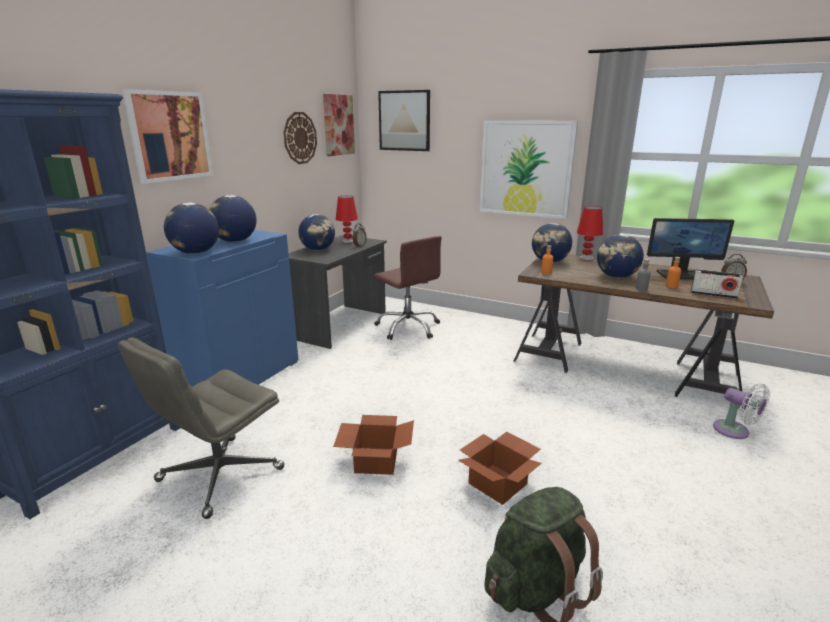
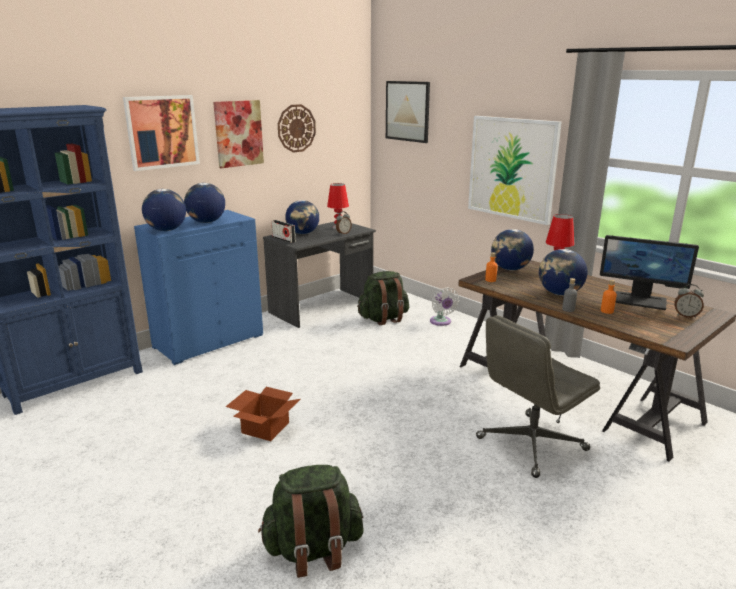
camera: 20 degrees right, 0 degrees up
grey office chair [118,337,285,519] -> grey office chair moved to [476,315,600,478]
picture [323,94,355,156] -> picture moved to [213,100,264,168]
brown office chair [374,236,442,340] -> green backpack [357,271,409,325]
cardboard box [458,432,542,505] -> none
radio [691,269,744,299] -> radio moved to [271,220,296,243]
white fan [713,383,770,439] -> white fan moved to [430,288,459,326]

